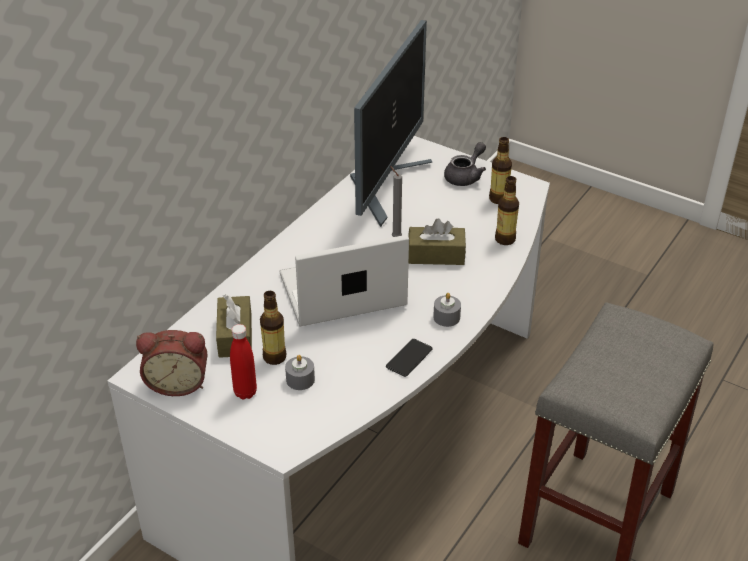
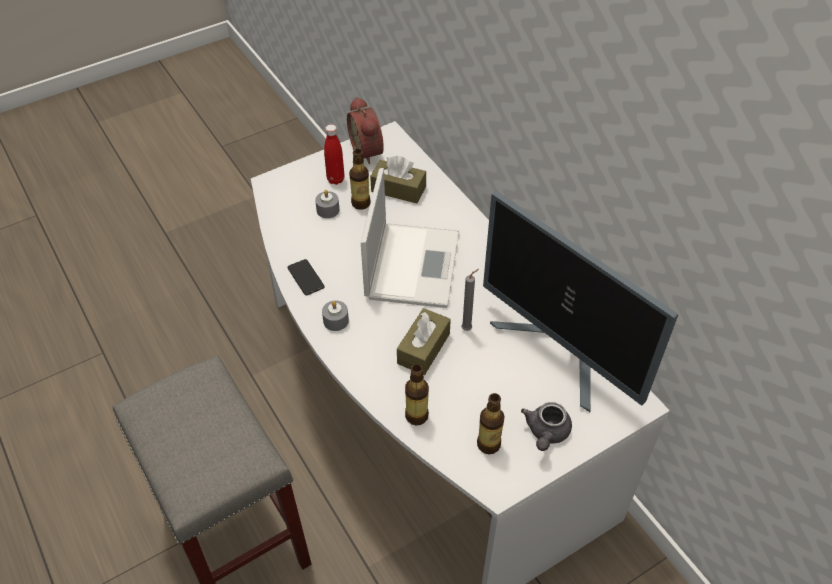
camera: 115 degrees right, 10 degrees up
alarm clock [136,330,208,396] -> alarm clock turned 45 degrees counterclockwise [347,97,384,164]
grey teapot [444,142,486,186] -> grey teapot turned 45 degrees clockwise [521,402,572,451]

